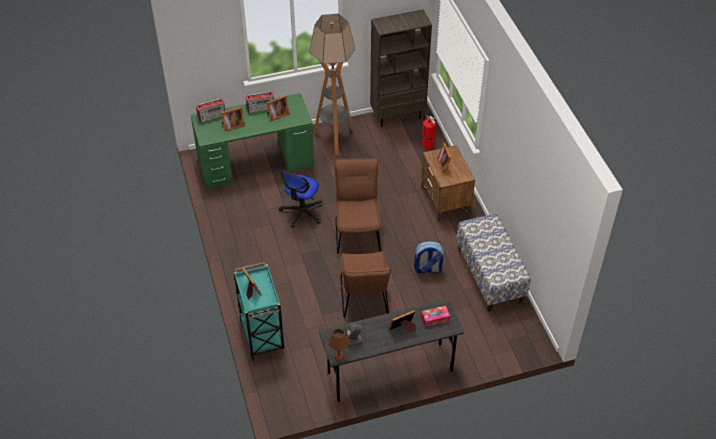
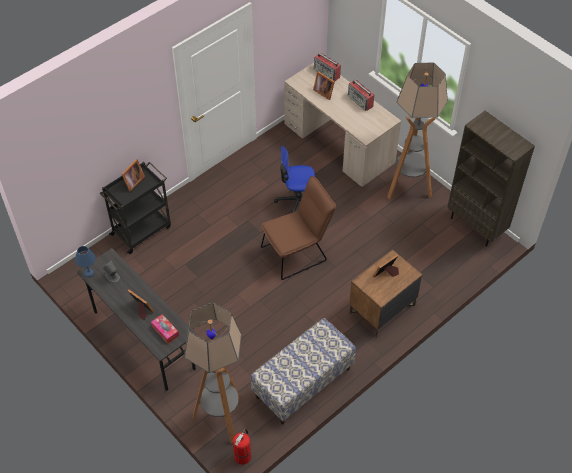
camera: 65 degrees right, 5 degrees up
green desk [191,93,314,189] -> beige desk [284,63,401,187]
turquoise cart [234,262,286,361] -> black cart [100,162,171,254]
picture frame [267,95,290,121] -> none
brown table lamp [328,328,349,361] -> blue table lamp [75,246,96,277]
brown chair [341,251,392,318] -> none
backpack [414,241,444,274] -> none
fire extinguisher [422,115,436,149] -> fire extinguisher moved to [233,429,251,465]
none -> floor lamp [184,302,242,444]

